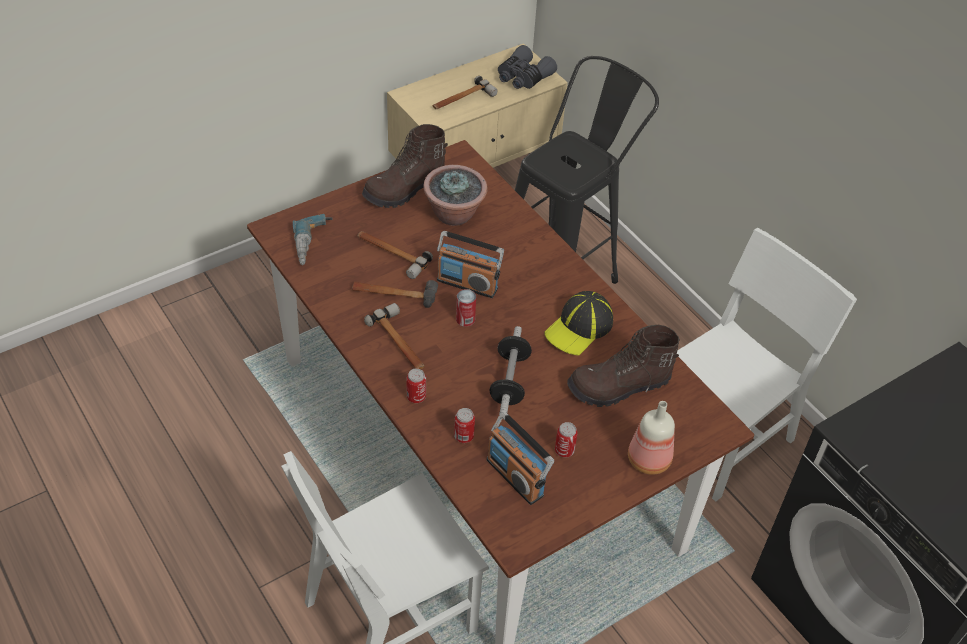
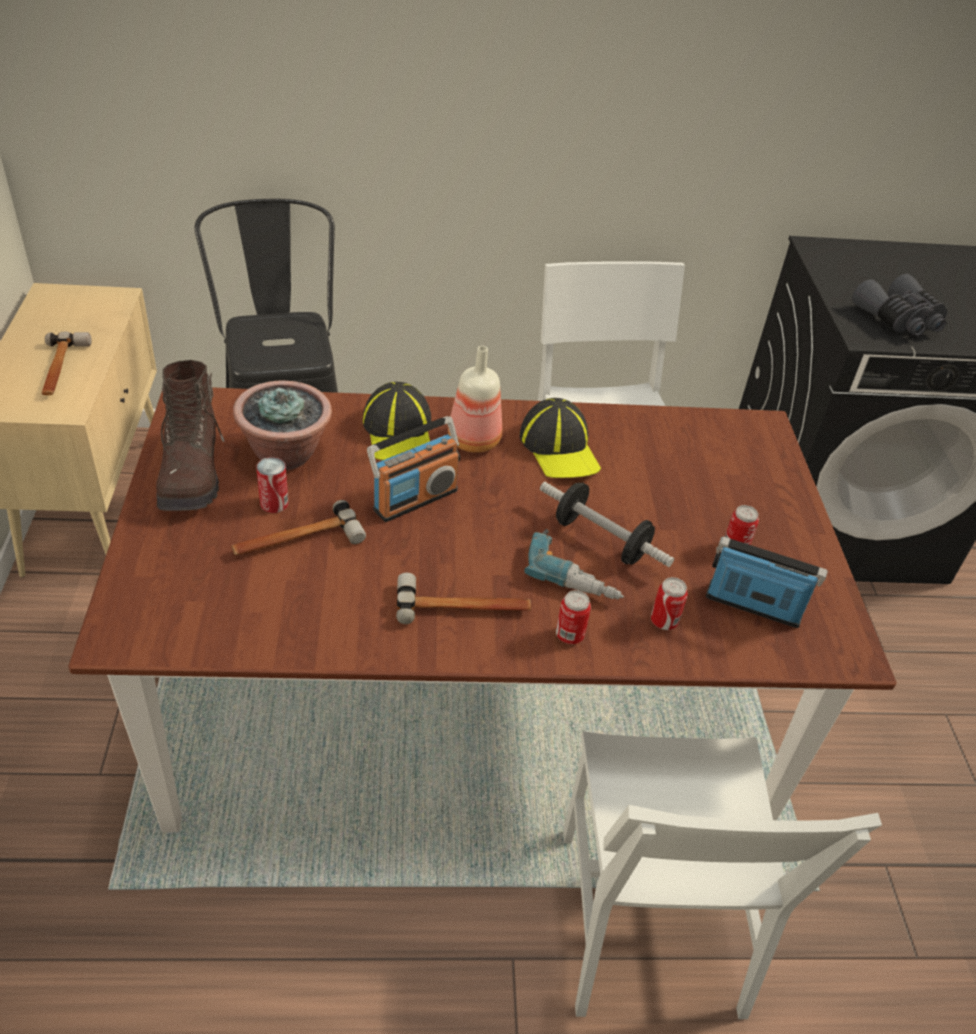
camera: 60 degrees left, 5 degrees down
power drill [293,214,333,265] -> power drill moved to [524,529,624,600]
hammer [352,280,438,308] -> none
can [456,289,476,327] -> can moved to [256,457,289,513]
radio [487,412,554,505] -> radio turned 150 degrees counterclockwise [706,537,828,628]
grey binoculars [498,45,557,89] -> grey binoculars moved to [852,274,947,336]
brown boot [567,325,680,407] -> none
bottle [628,401,675,475] -> bottle moved to [448,346,502,453]
none -> cap [363,382,431,460]

